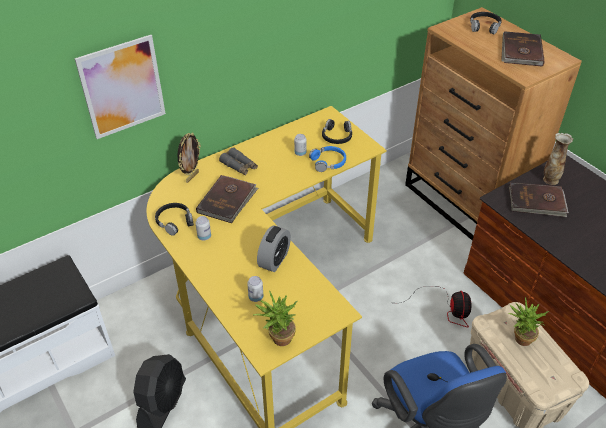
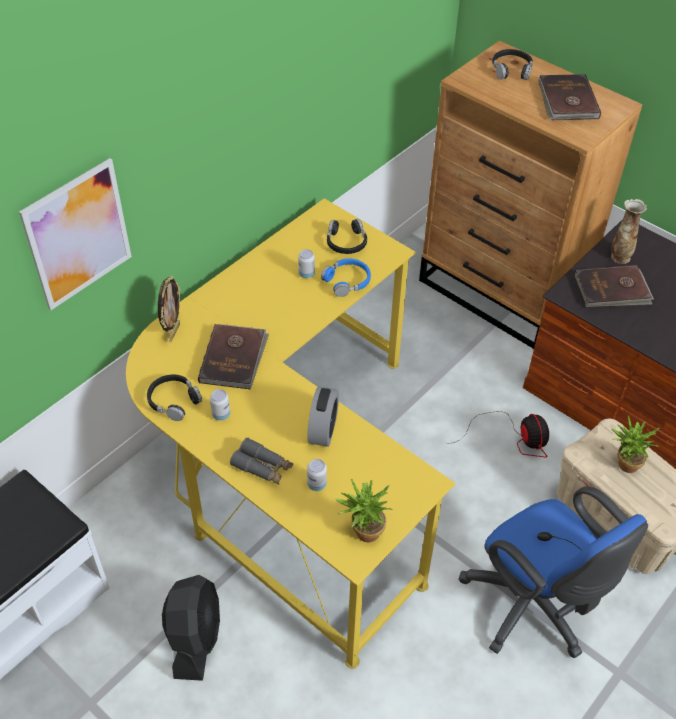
camera: 15 degrees left, 5 degrees up
grey binoculars [219,147,258,176] -> grey binoculars moved to [230,438,293,485]

